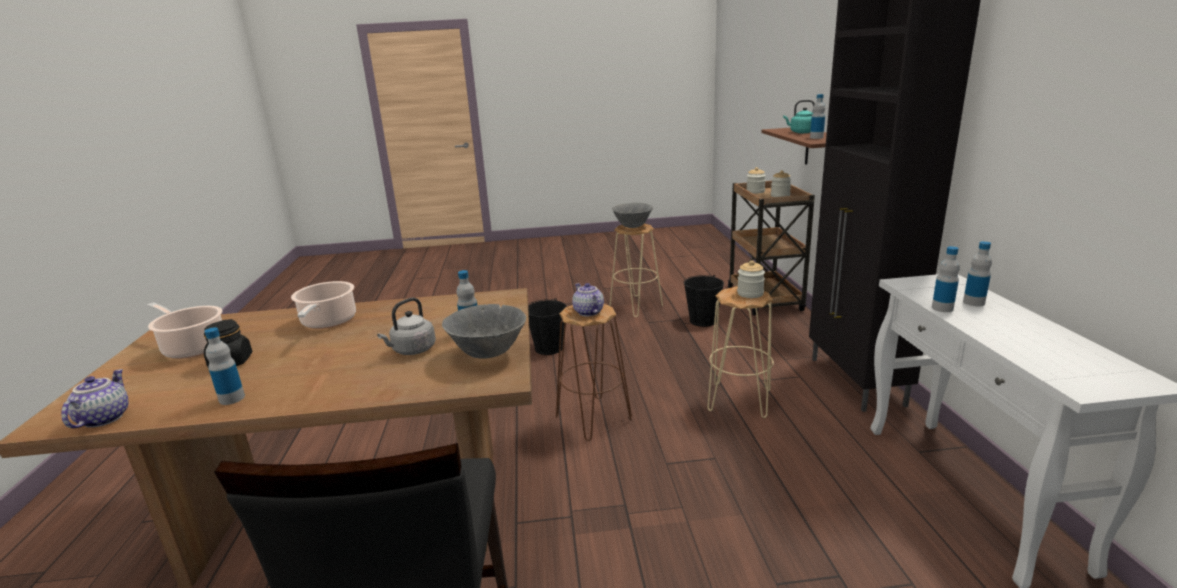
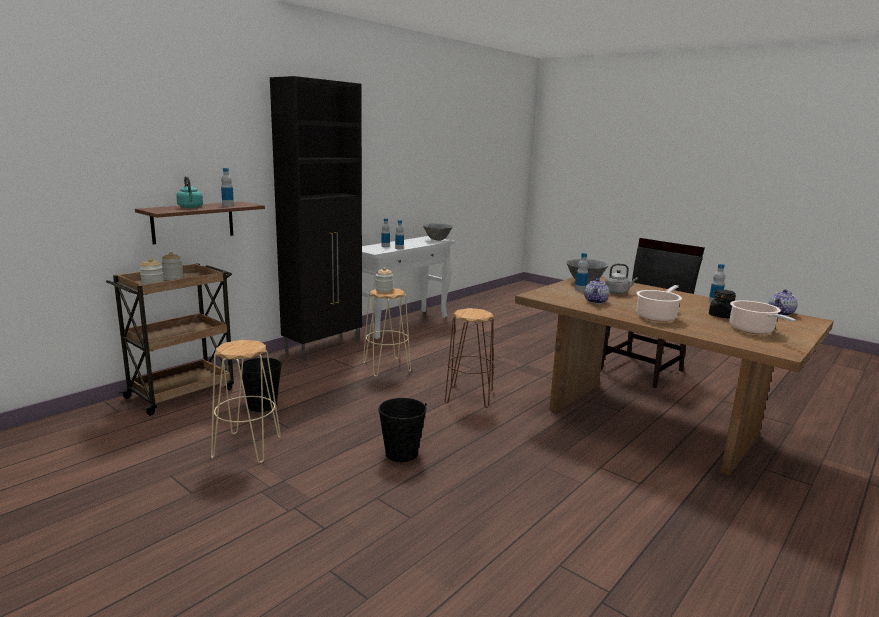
camera: 135 degrees left, 5 degrees down
teapot [572,283,604,316] -> teapot moved to [584,278,609,304]
grey bowl [612,203,653,228] -> grey bowl moved to [423,223,453,241]

